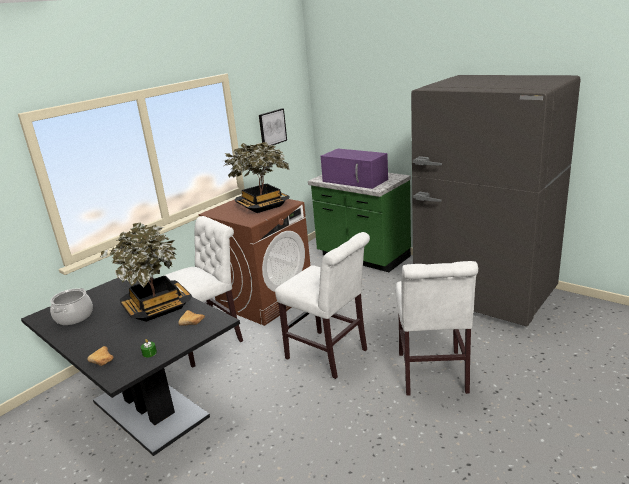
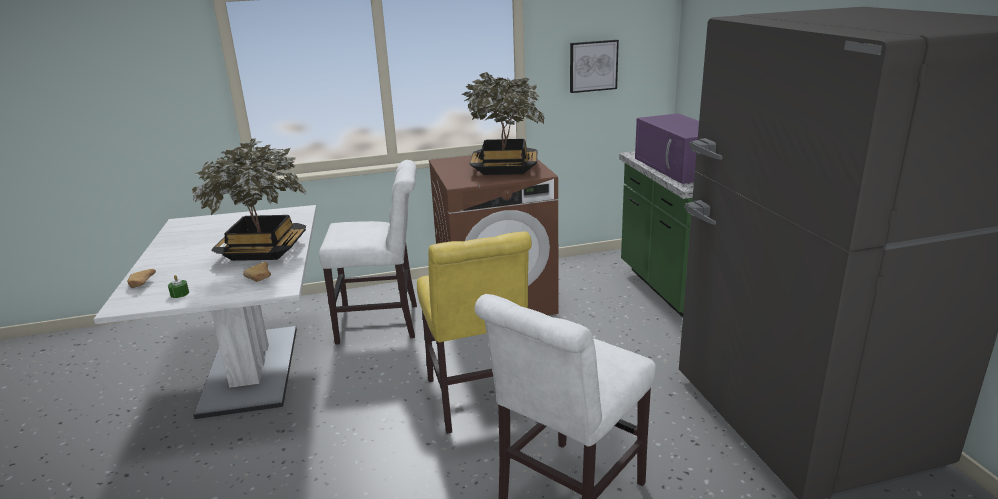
camera: 35 degrees right, 0 degrees up
black dining table [21,277,240,456] -> white dining table [94,205,317,419]
cooking pot [50,288,93,325] -> none
white chair [275,232,370,379] -> yellow chair [417,232,532,434]

